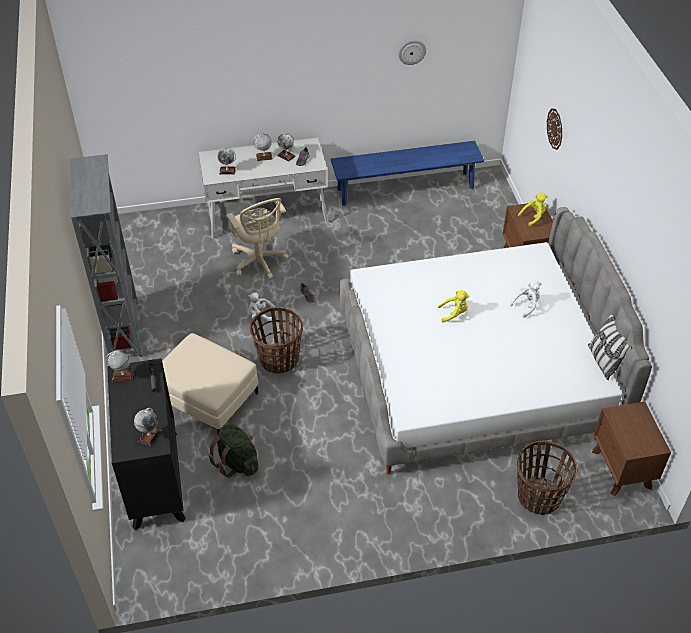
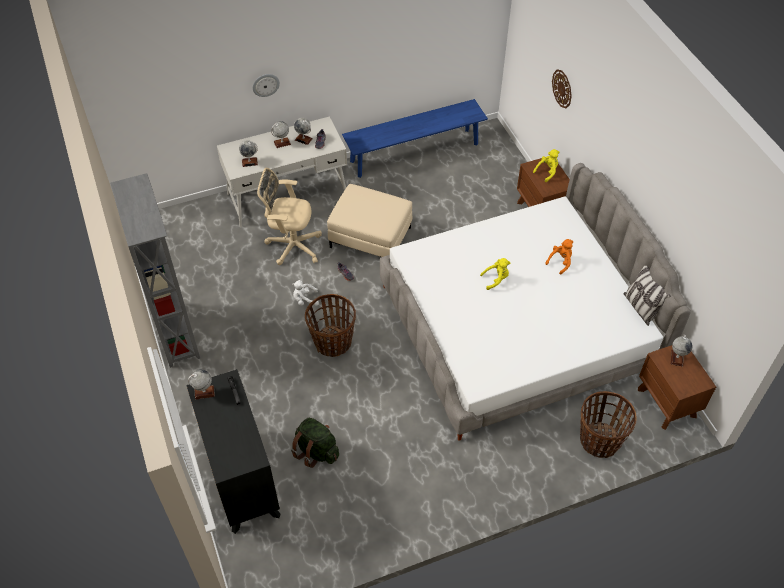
camera: 10 degrees left, 5 degrees up
globe [134,408,161,446] -> globe moved to [671,335,692,366]
beige ottoman [162,333,258,433] -> beige ottoman moved to [327,184,412,257]
beige office chair [227,198,289,280] -> beige office chair turned 135 degrees clockwise [257,168,322,265]
wall clock [398,40,426,65] -> wall clock moved to [252,74,280,97]
white plush toy [510,280,541,318] -> orange plush toy [545,239,573,275]

